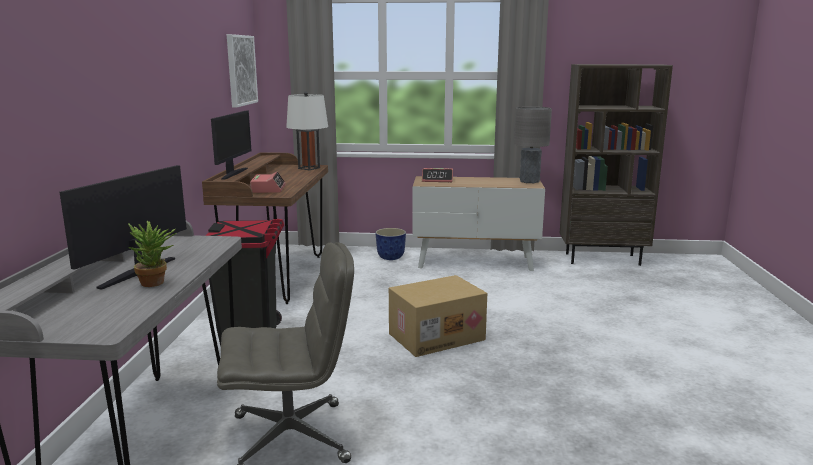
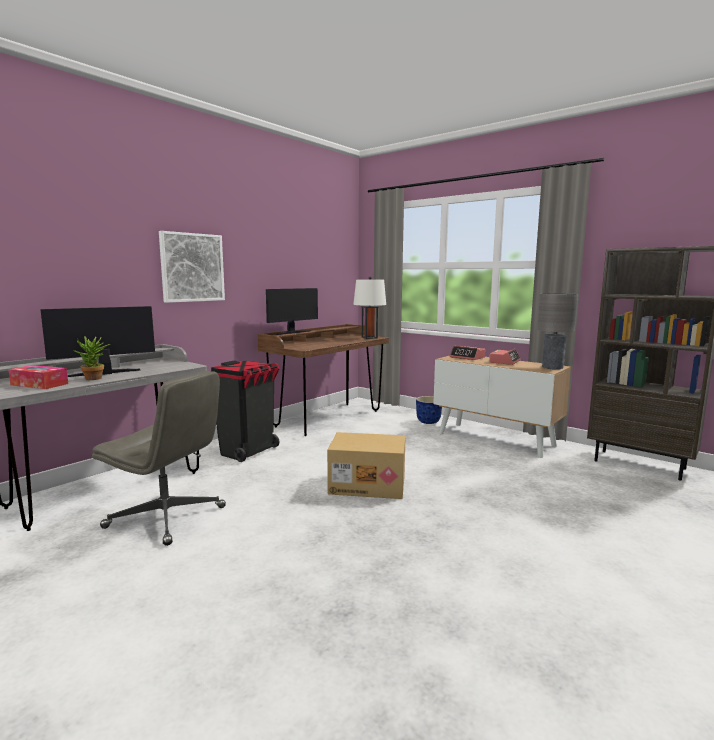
camera: 35 degrees right, 5 degrees down
picture [227,34,258,108] -> picture moved to [159,231,225,303]
alarm clock [250,172,286,193] -> alarm clock moved to [489,349,521,365]
none -> tissue box [8,365,68,389]

